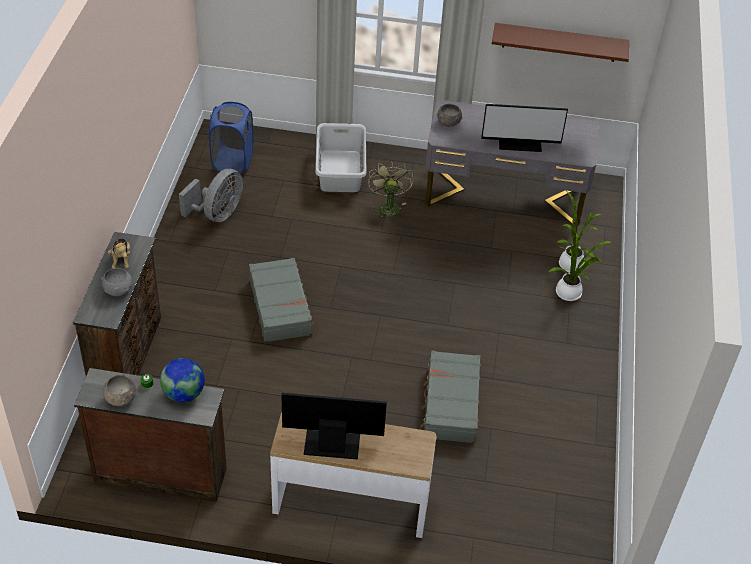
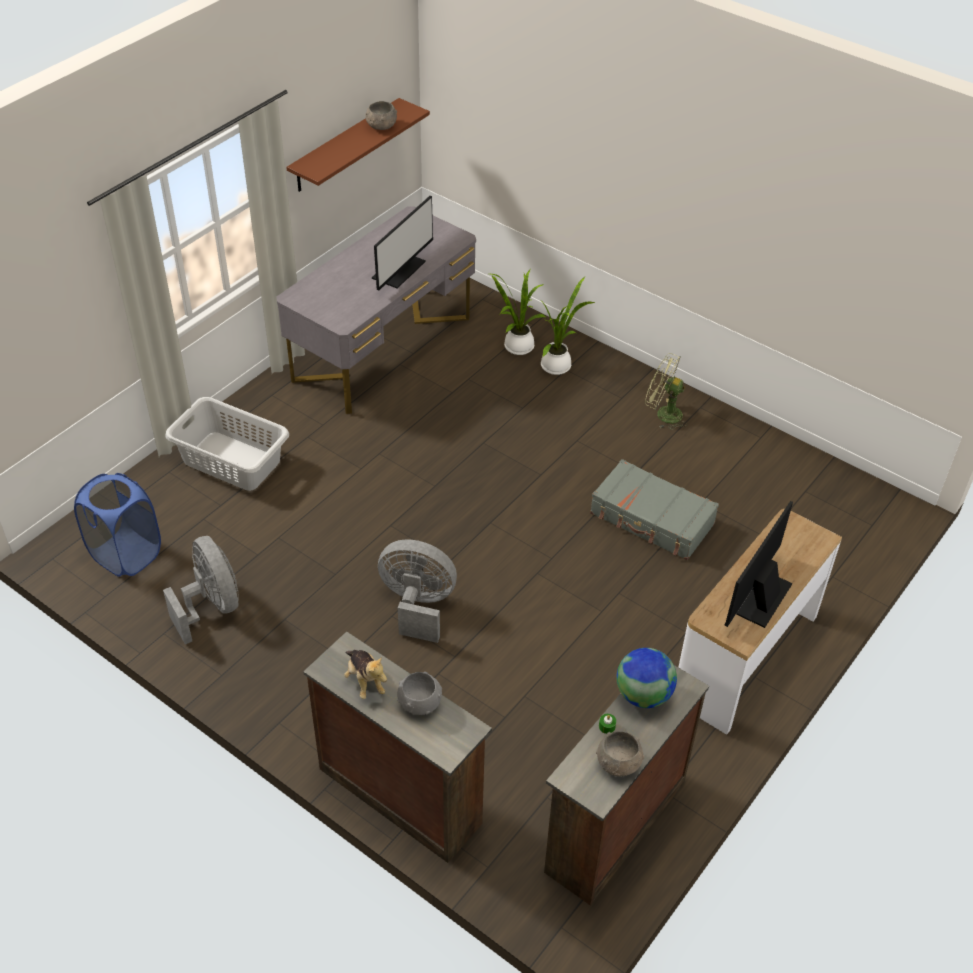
camera: 60 degrees left, 0 degrees up
plush toy [108,238,130,269] -> plush toy turned 45 degrees clockwise [344,650,387,699]
grey suitcase [249,258,314,342] -> grey fan [378,539,457,643]
green fan [368,161,414,220] -> green fan moved to [645,353,688,430]
grey bowl [437,104,463,127] -> grey bowl moved to [365,101,397,130]

